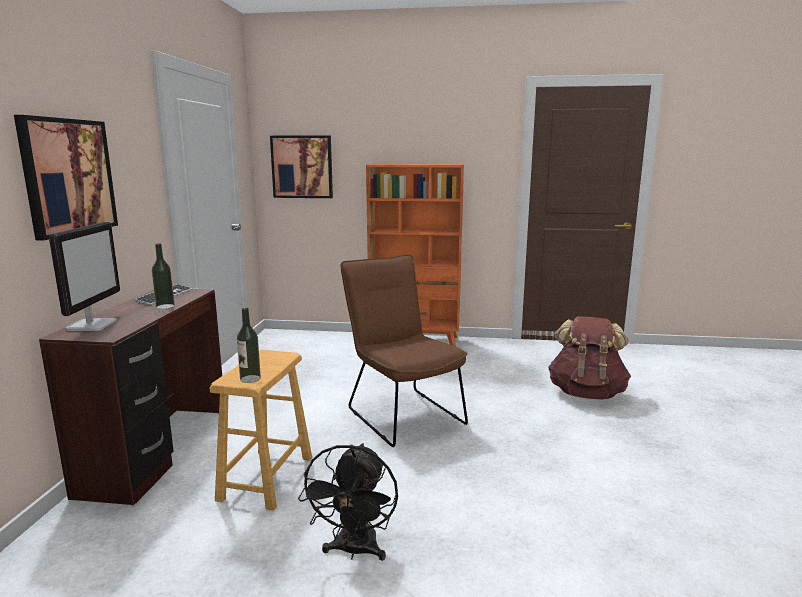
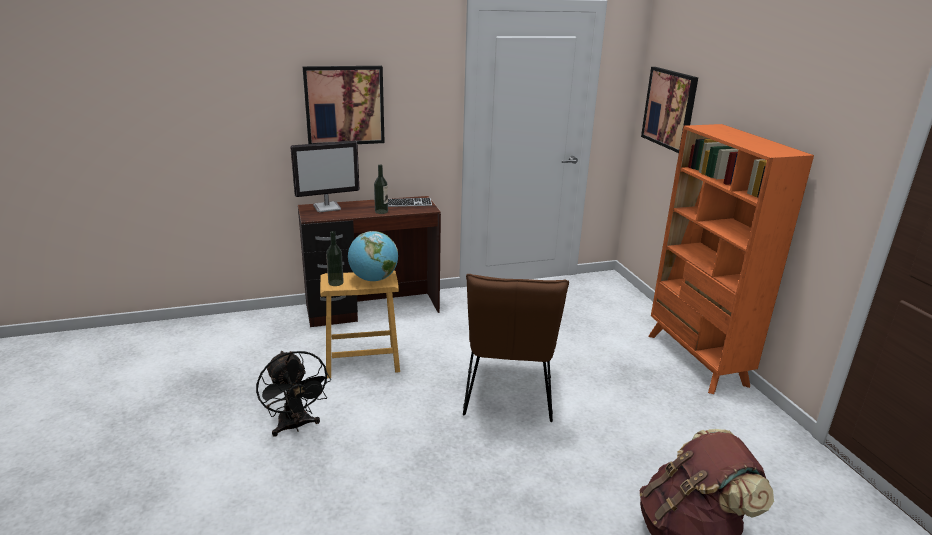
camera: 65 degrees right, 10 degrees up
black fan [298,443,398,561] -> black fan turned 105 degrees counterclockwise [256,351,331,437]
brown chair [340,255,468,447] -> brown chair turned 150 degrees clockwise [463,274,569,422]
none -> globe [348,231,398,281]

